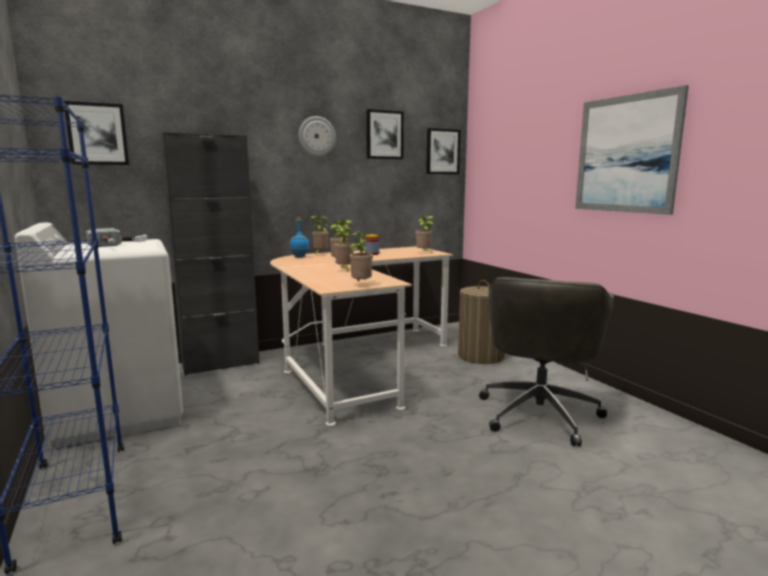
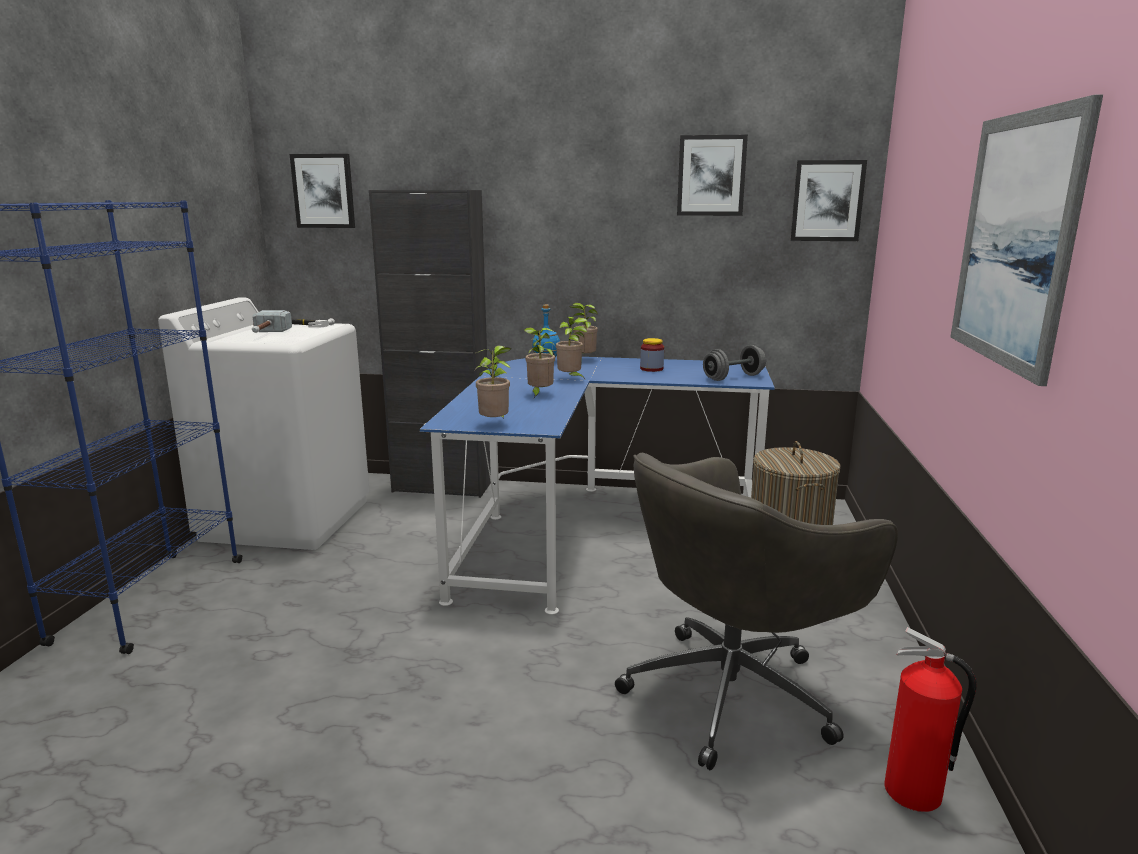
camera: 35 degrees right, 5 degrees up
beige desk [270,247,453,426] -> blue desk [420,356,775,615]
wall clock [299,116,336,157] -> none
potted plant [415,216,433,253] -> grey dumbbell [703,345,766,381]
none -> fire extinguisher [884,627,977,812]

